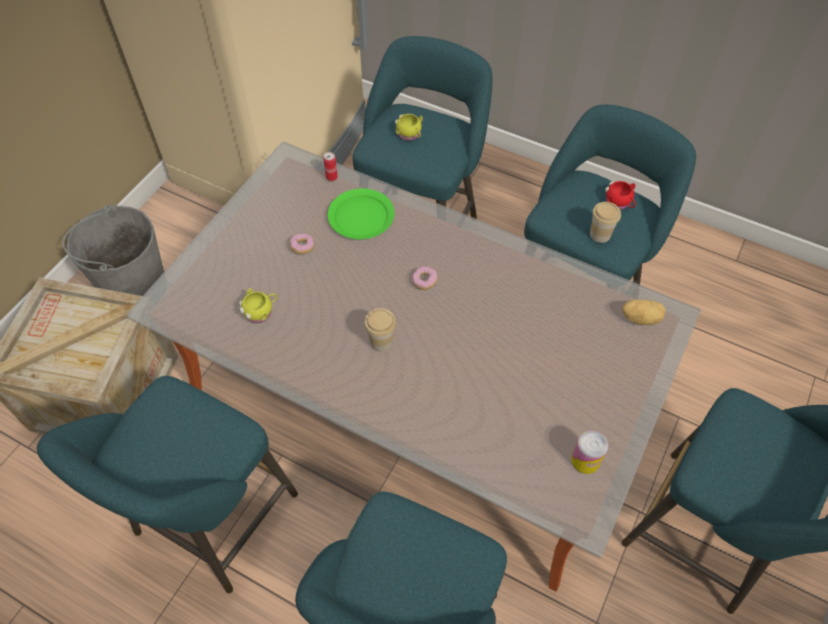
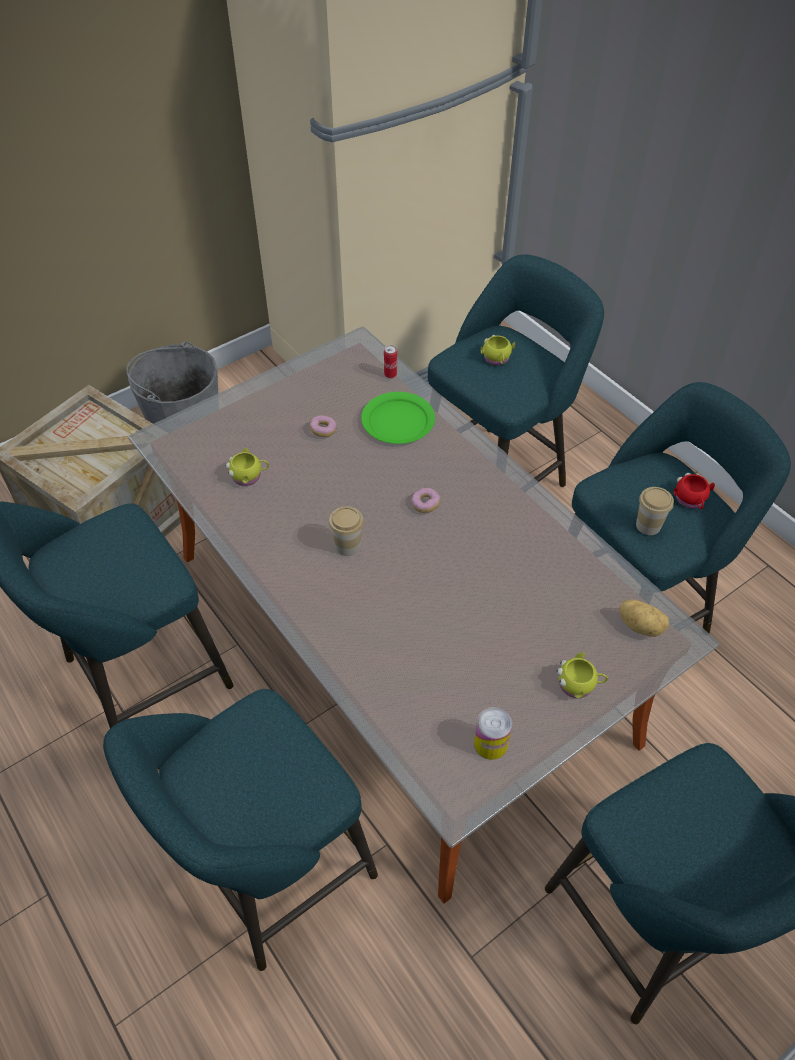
camera: 25 degrees right, 5 degrees down
none -> yellow mug [557,652,608,698]

